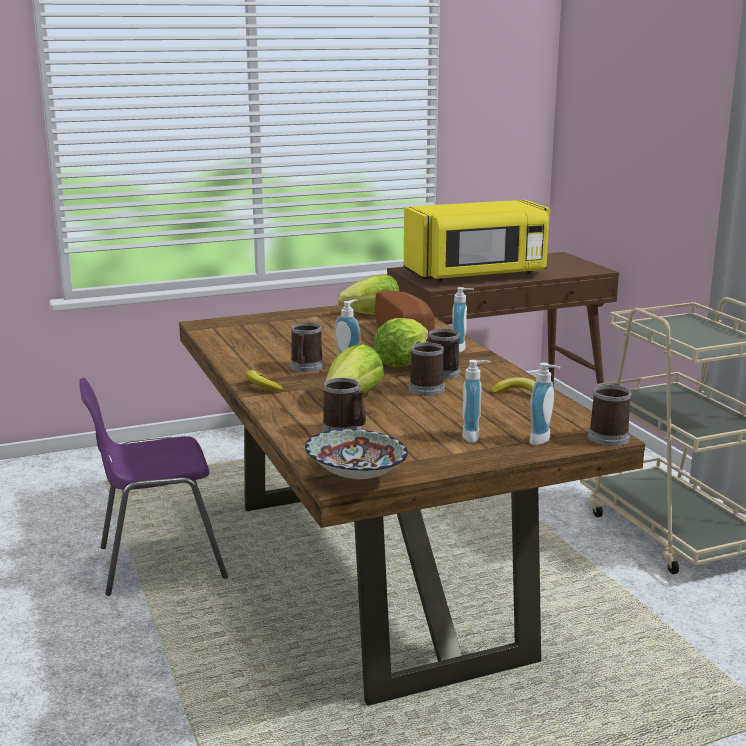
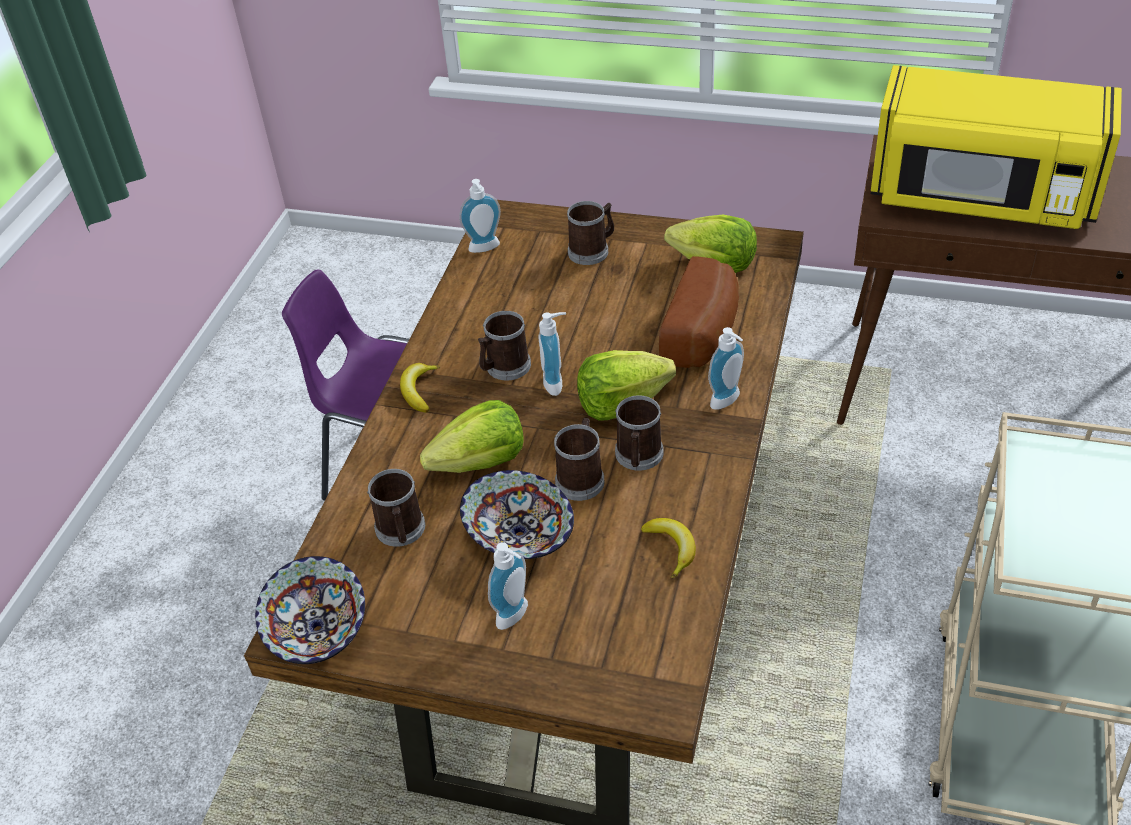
camera: 40 degrees right, 25 degrees up
soap dispenser [529,363,560,445] -> soap dispenser moved to [459,179,501,253]
mug [588,384,632,446] -> mug moved to [567,201,614,265]
none -> bowl [460,470,574,559]

